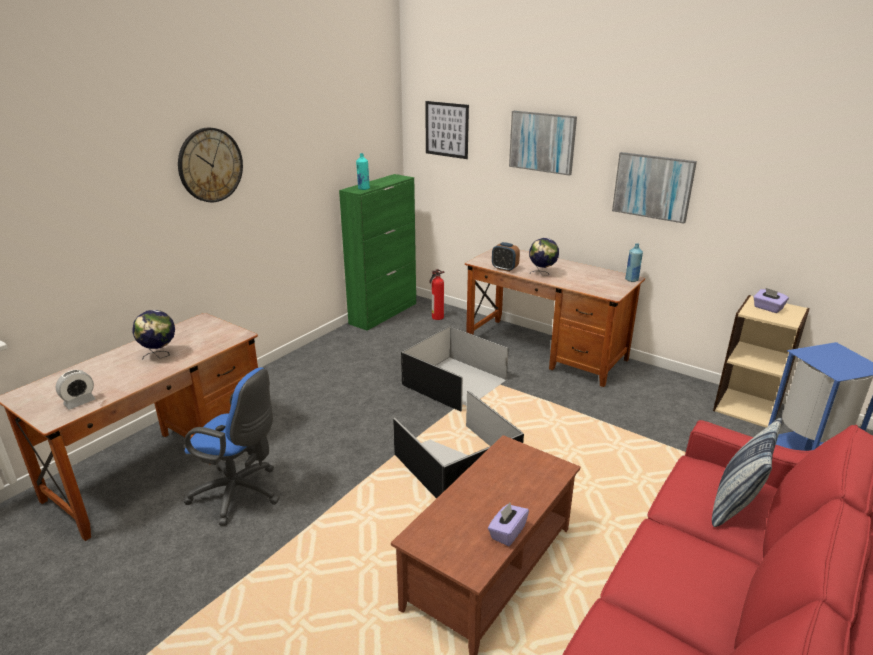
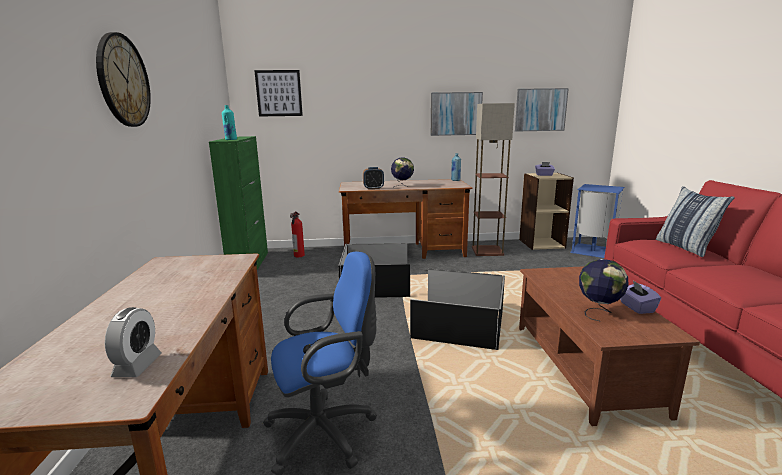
camera: 40 degrees left, 10 degrees down
globe [132,310,175,360] -> globe moved to [579,259,629,322]
picture [509,111,577,176] -> picture moved to [515,88,569,132]
none -> floor lamp [472,103,515,256]

